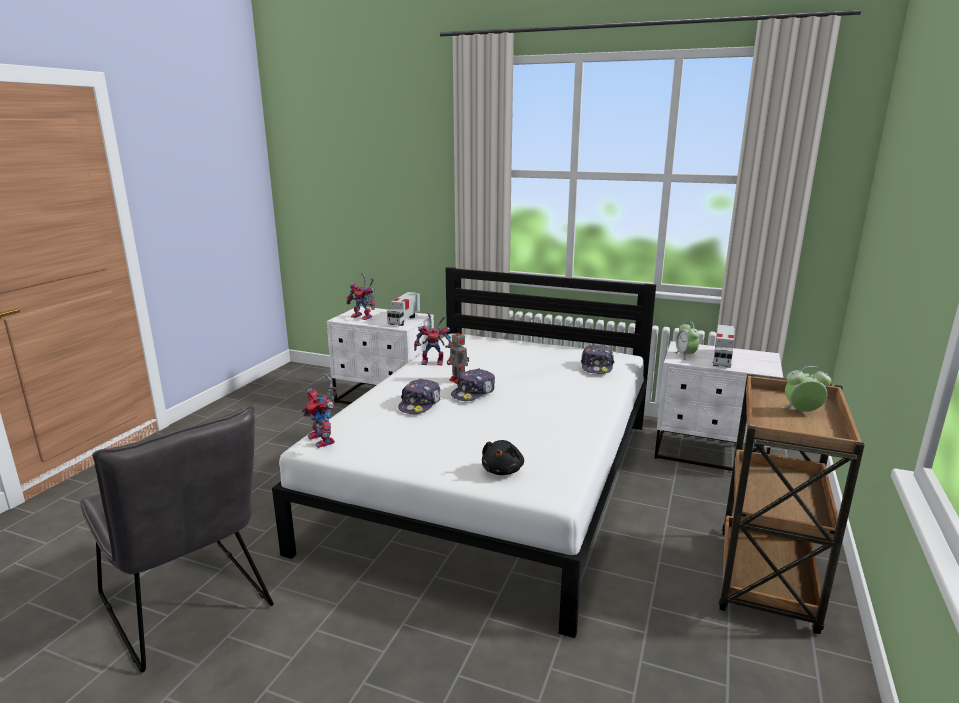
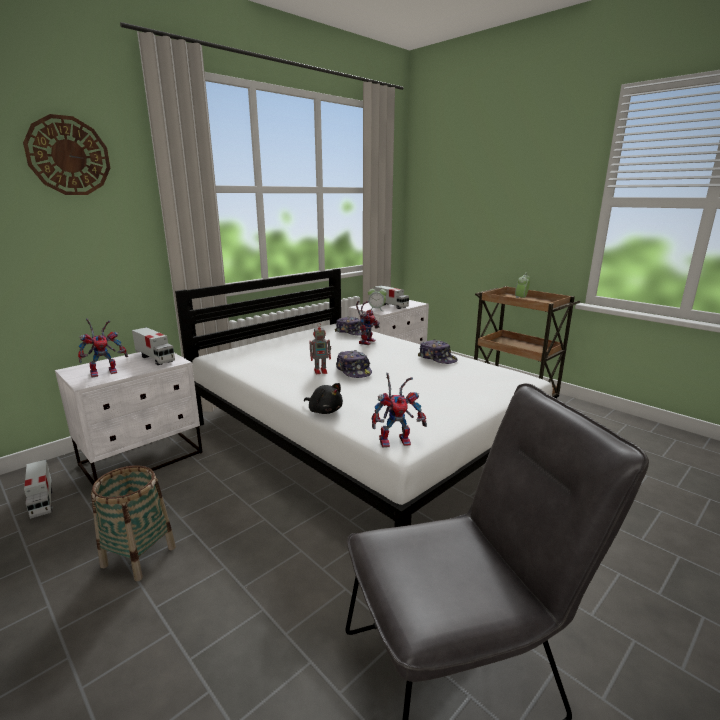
camera: 65 degrees left, 0 degrees up
cap [398,378,440,414] -> cap moved to [418,340,458,364]
toy robot [414,312,452,365] -> toy robot moved to [356,301,380,345]
black plush toy [482,440,524,475] -> black plush toy moved to [304,383,343,414]
none -> wall clock [23,114,110,195]
none -> toy truck [24,460,53,519]
none -> basket [91,466,176,581]

